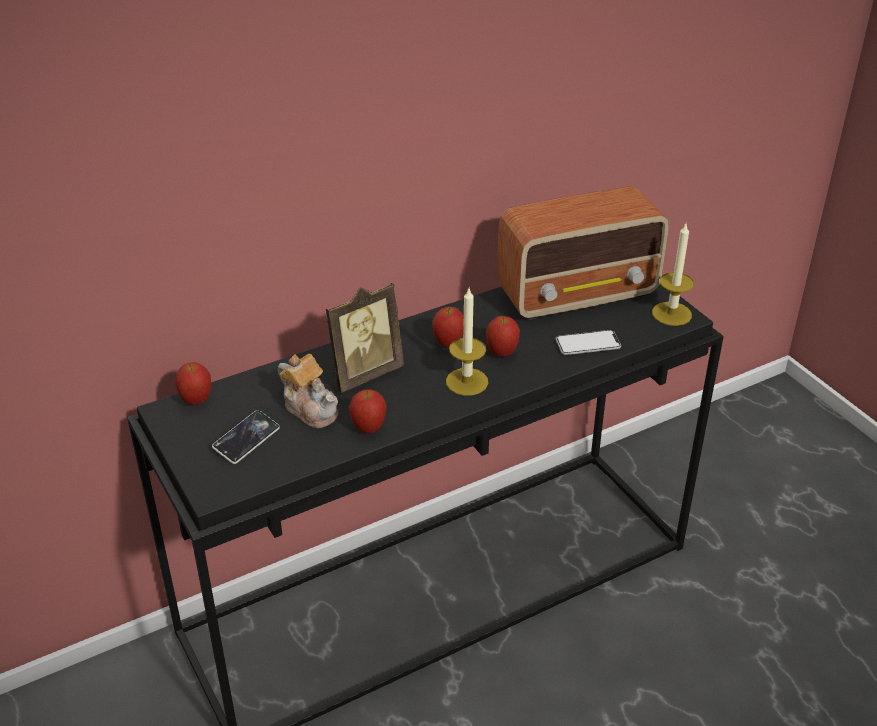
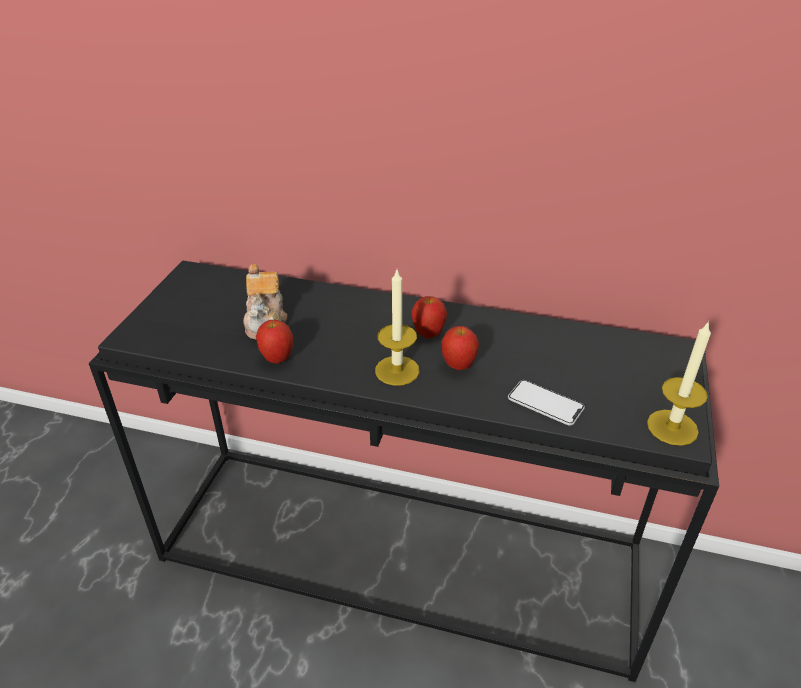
camera: 45 degrees right, 0 degrees up
apple [175,362,211,405] -> none
phone [212,410,280,464] -> none
picture frame [326,283,404,393] -> none
radio [497,186,669,320] -> none

